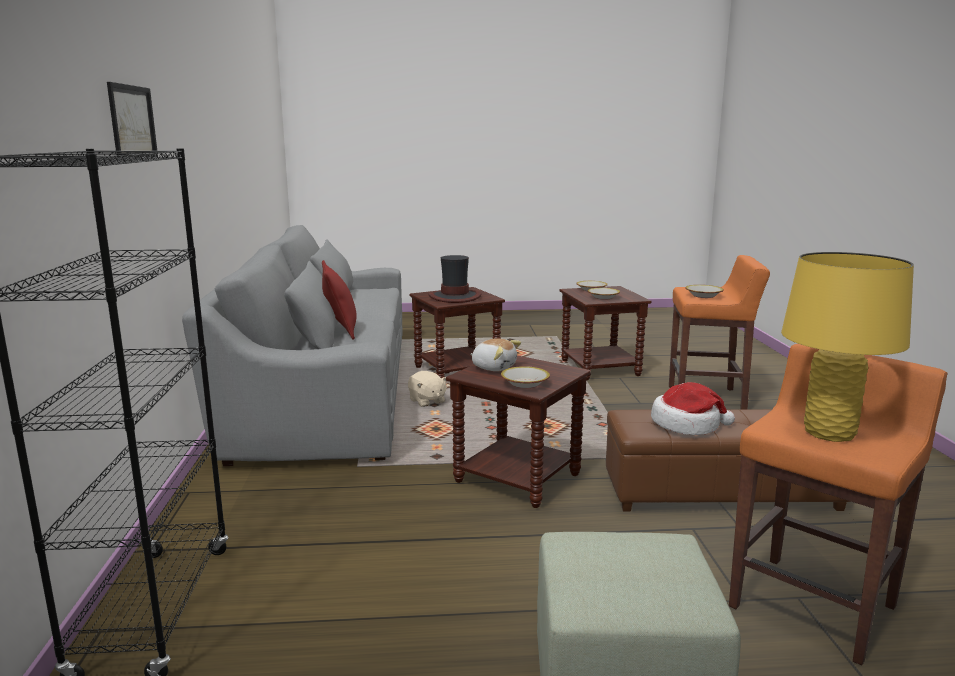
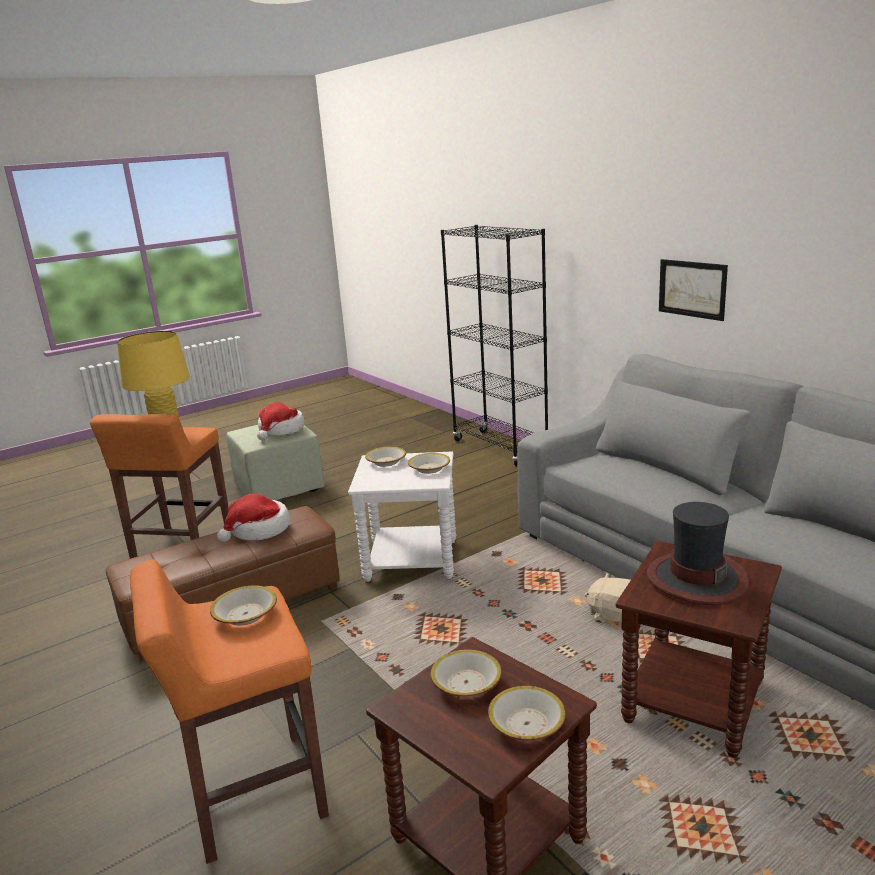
camera: 150 degrees right, 5 degrees up
picture [107,82,158,161] -> picture moved to [659,259,728,321]
red pillow [322,260,357,340] -> none
brown side table [446,356,591,508] -> white side table [348,452,456,582]
plush toy [470,338,521,371] -> bowl [408,453,450,474]
none -> hat [257,402,304,441]

